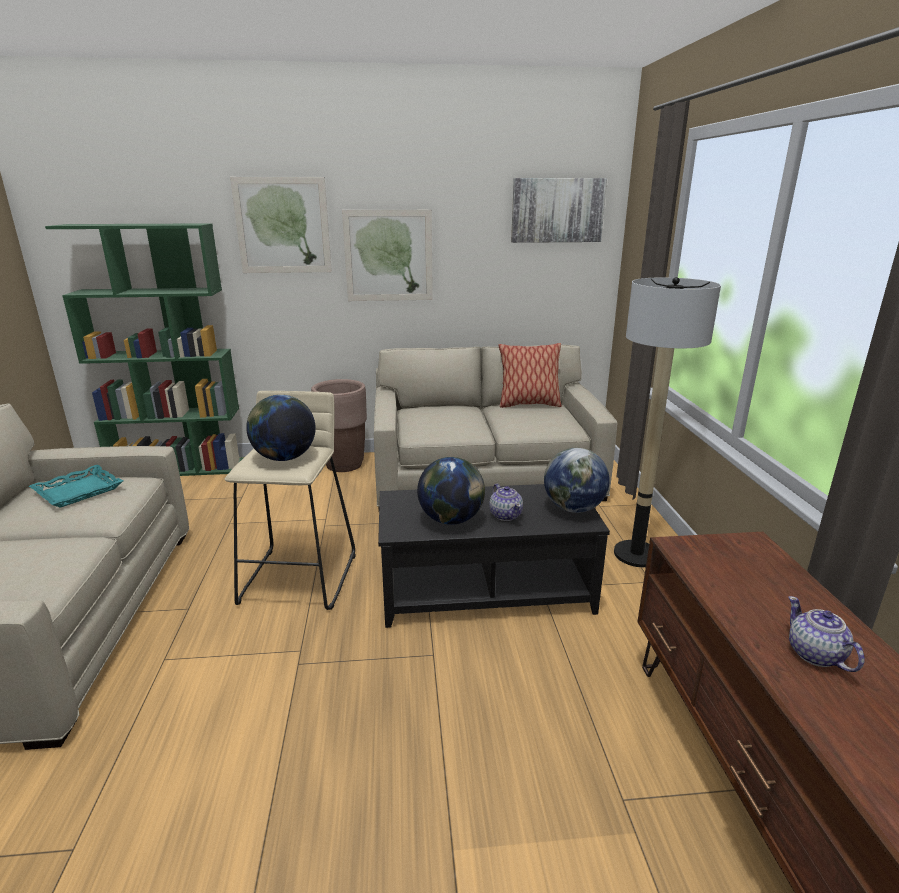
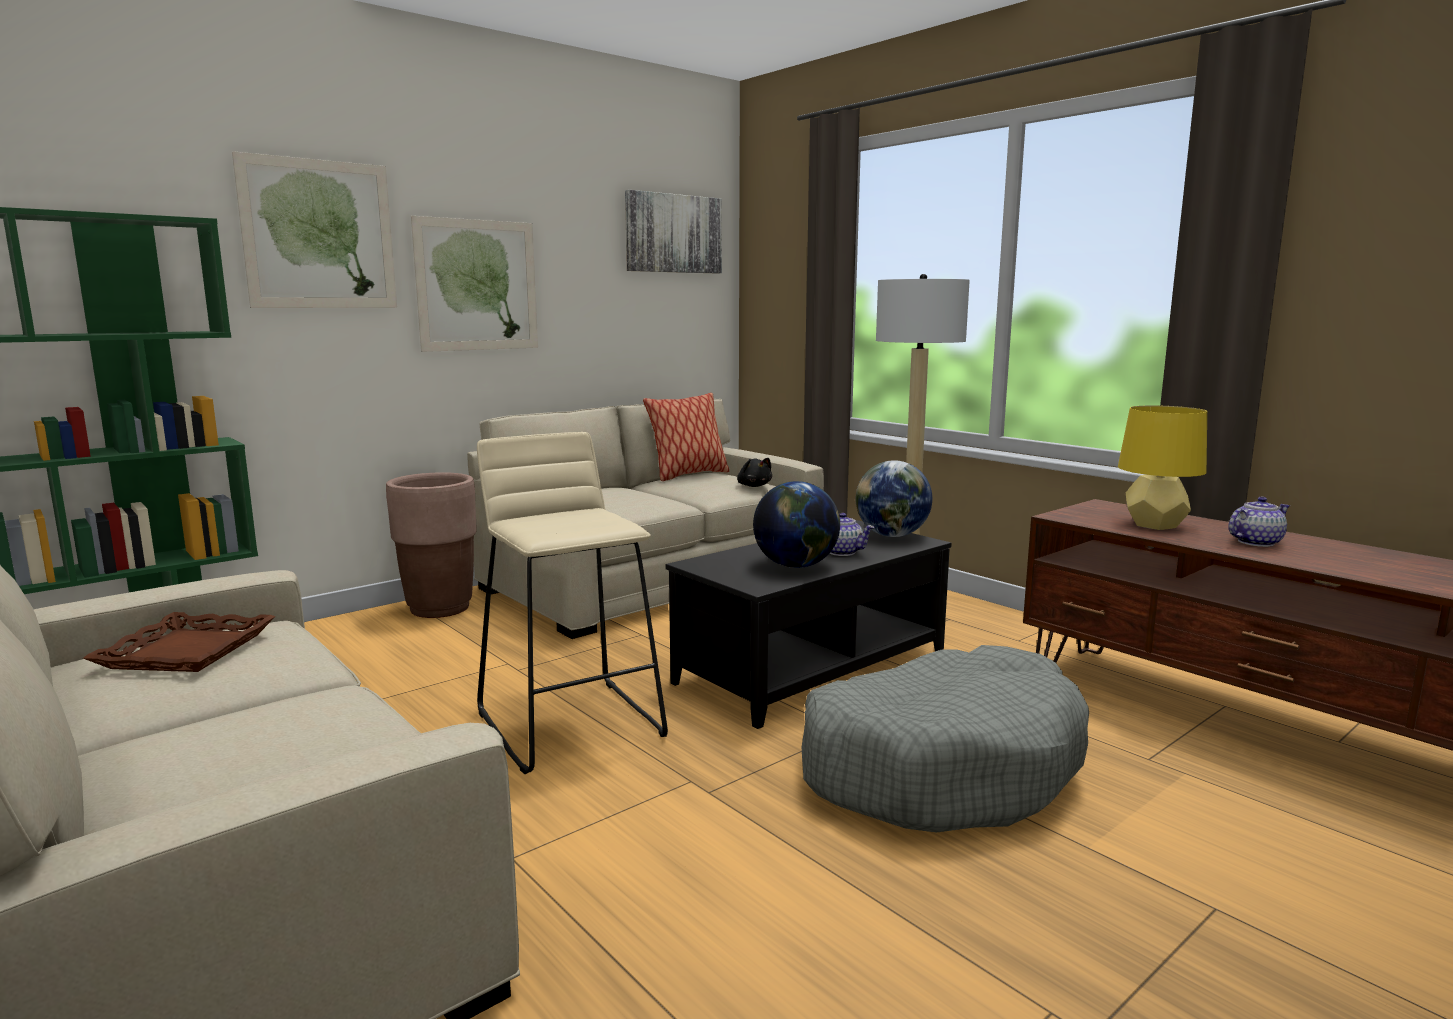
camera: 35 degrees left, 10 degrees down
turquoise tray [29,465,123,508] -> brown tray [83,612,276,672]
globe [246,395,316,461] -> none
teapot [788,596,865,672] -> teapot turned 120 degrees clockwise [1228,497,1290,547]
none -> black plush toy [737,458,772,487]
none -> grey dog bed [802,645,1089,833]
none -> yellow table lamp [1118,405,1207,530]

